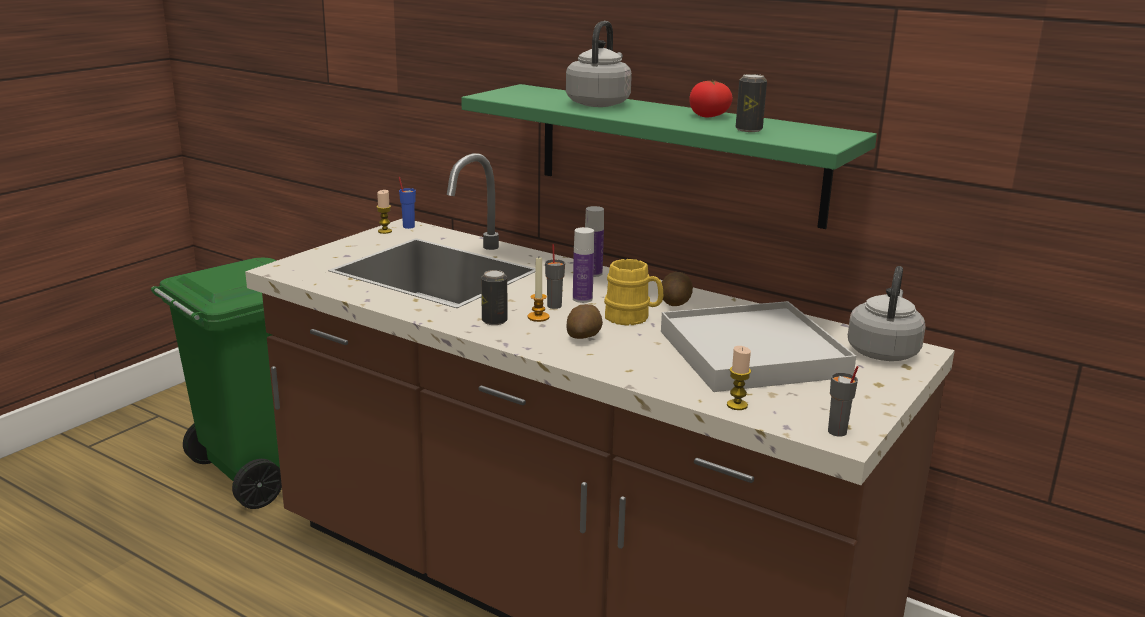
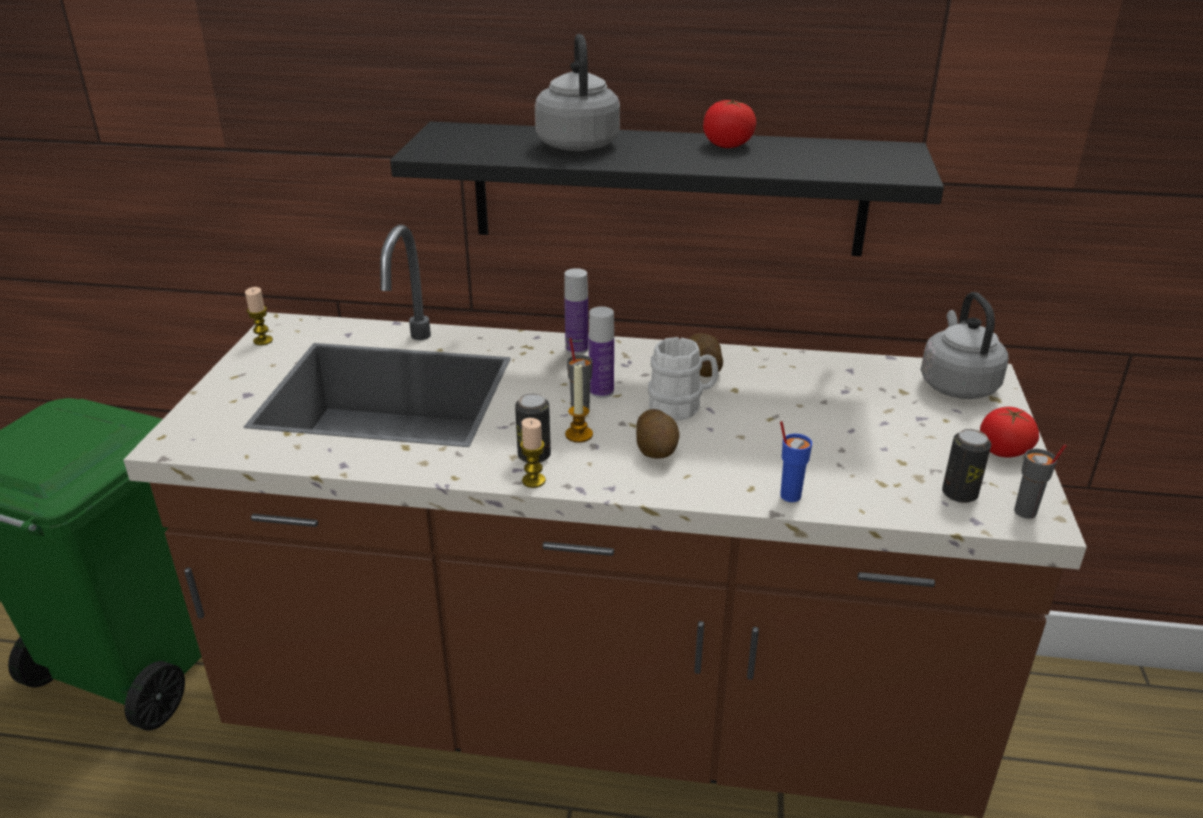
camera: 25 degrees left, 10 degrees up
blue cup [399,177,416,229] -> blue cup moved to [780,421,812,502]
green shelf [461,84,877,229] -> black shelf [390,122,944,256]
yellow mug [604,259,664,326] -> white mug [648,337,718,421]
white tray [661,301,856,392] -> none
candle [727,346,751,410] -> candle moved to [520,418,546,488]
can [736,74,767,132] -> can moved to [942,429,991,503]
none -> tomato [980,407,1039,457]

